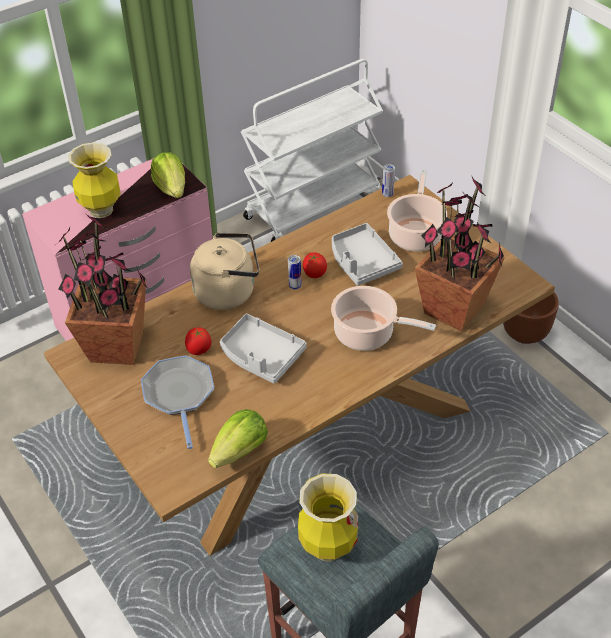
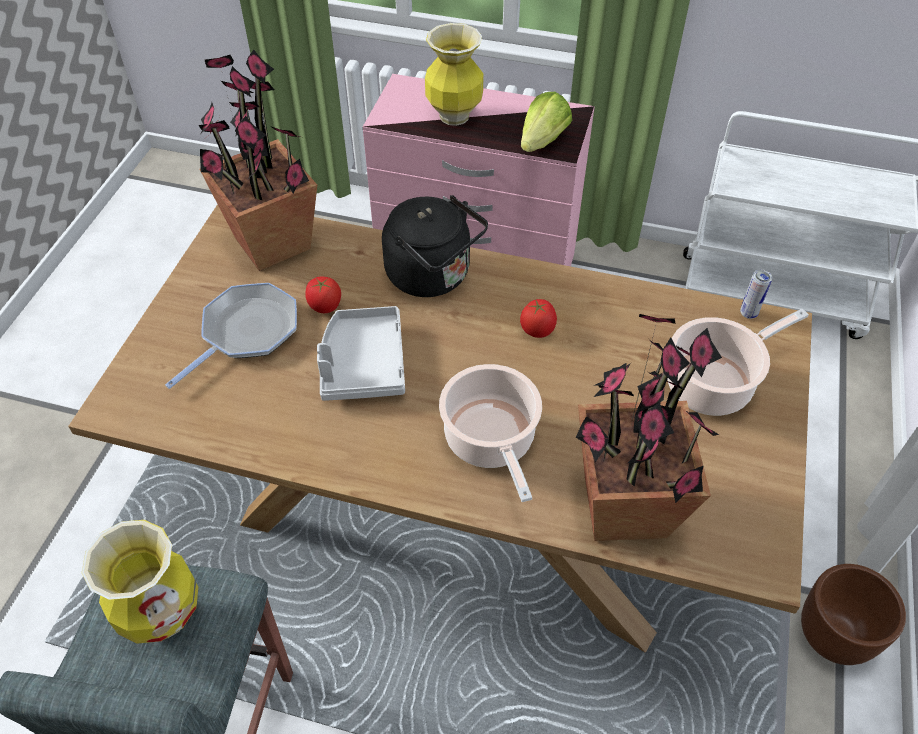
camera: 50 degrees right, 5 degrees up
beige kettle [190,233,260,310] -> black kettle [382,195,488,297]
lettuce [208,409,268,468] -> none
can [288,255,301,290] -> none
grey tray [332,223,403,286] -> none

